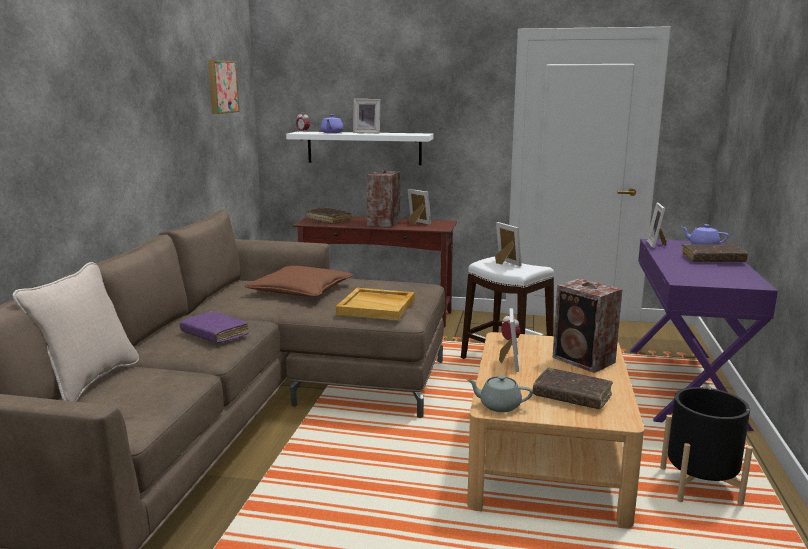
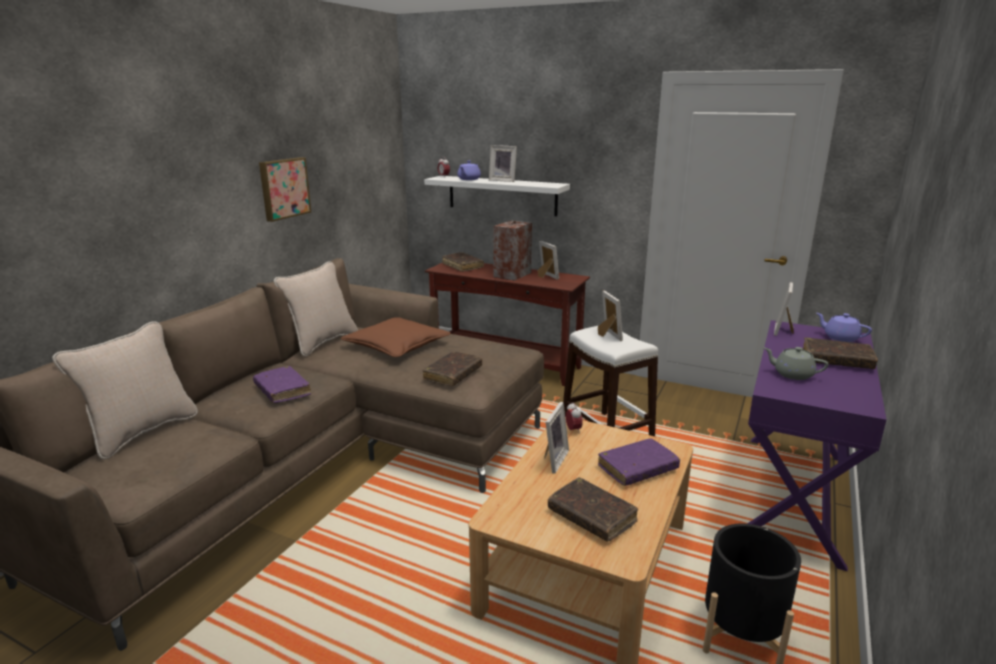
camera: 15 degrees right, 5 degrees up
picture [208,60,240,114] -> picture moved to [259,157,312,222]
beige tray [336,288,415,320] -> brown book [422,351,482,386]
grey teapot [466,375,533,412] -> grey teapot moved to [764,347,829,380]
speaker [552,278,622,373] -> purple book [598,438,680,486]
none -> beige pillow [274,261,358,356]

